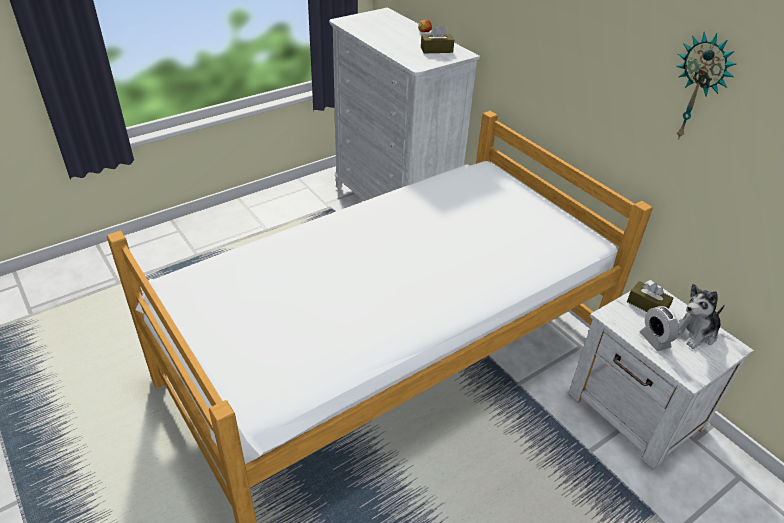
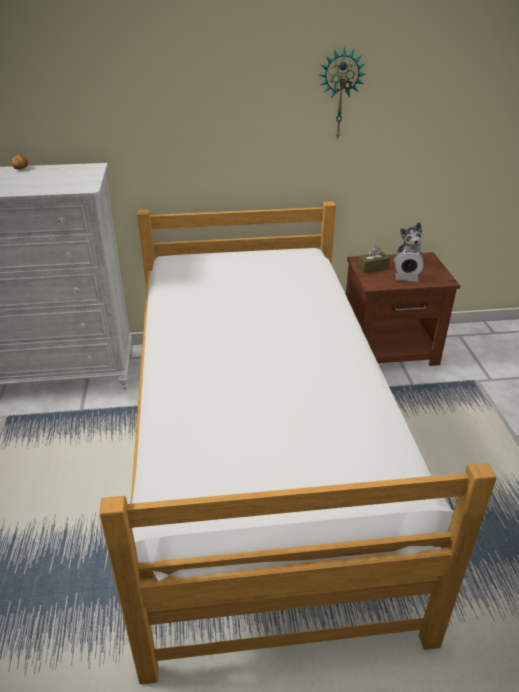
camera: 60 degrees left, 5 degrees down
brown tissue box [421,25,454,53] -> none
white nightstand [568,280,754,470] -> brown nightstand [346,252,460,366]

